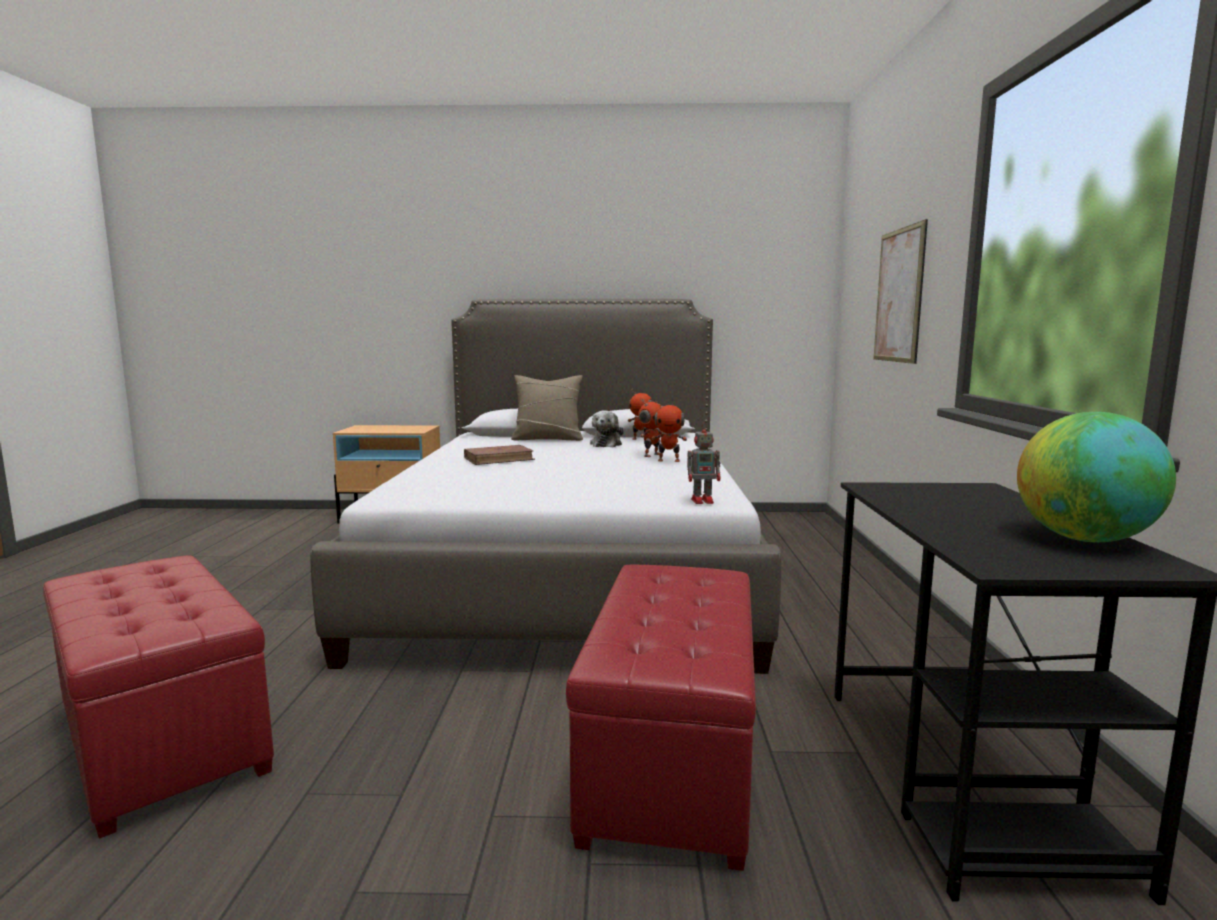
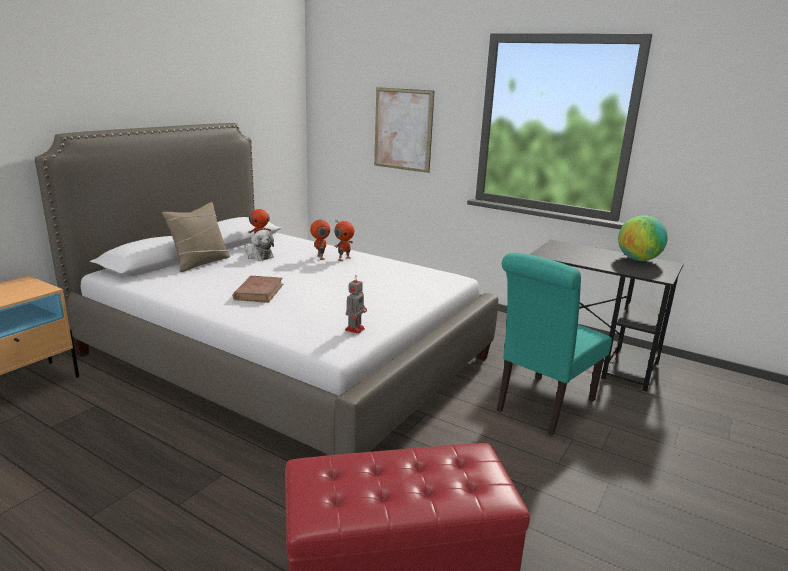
camera: 60 degrees left, 10 degrees up
red ottoman [566,565,756,871] -> turquoise chair [497,253,612,435]
toy robot [687,422,720,504] -> toy robot moved to [345,275,367,334]

